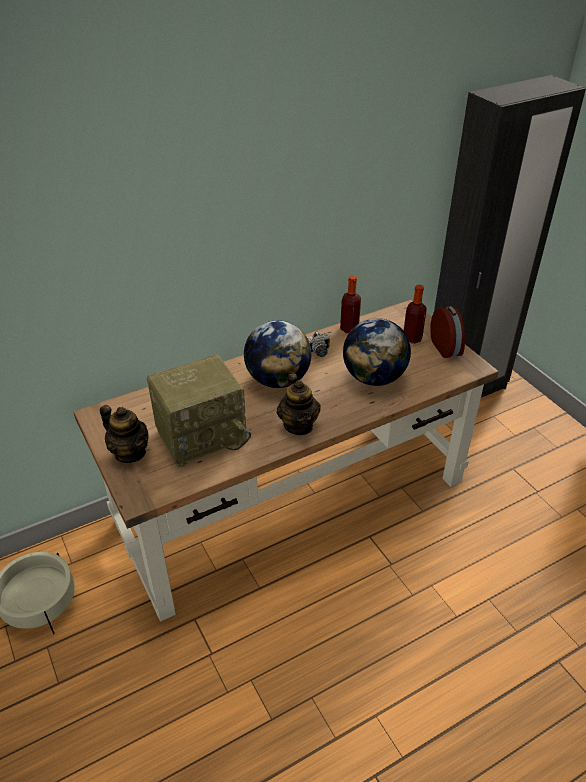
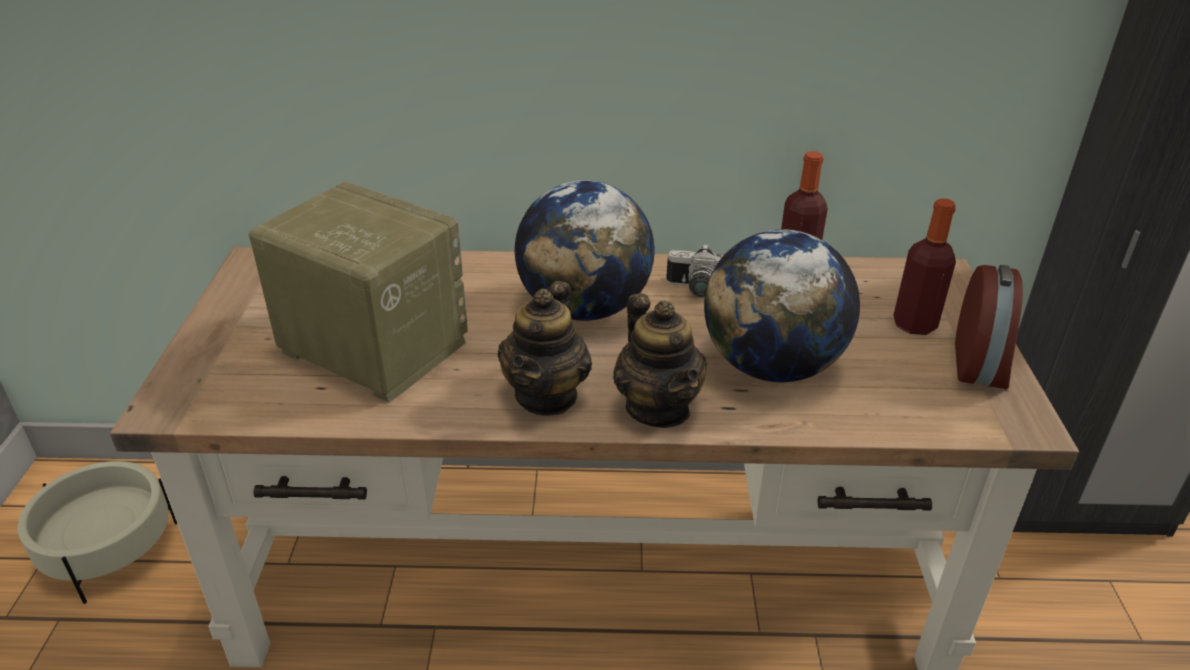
camera: 30 degrees right, 5 degrees down
teapot [100,405,149,463] -> teapot moved to [613,293,707,428]
radio [147,354,251,467] -> radio turned 150 degrees counterclockwise [249,182,468,403]

